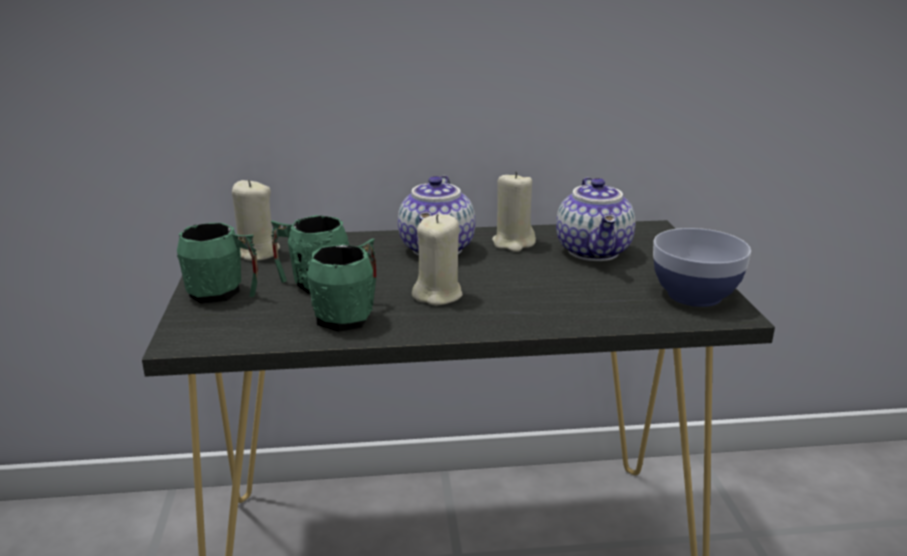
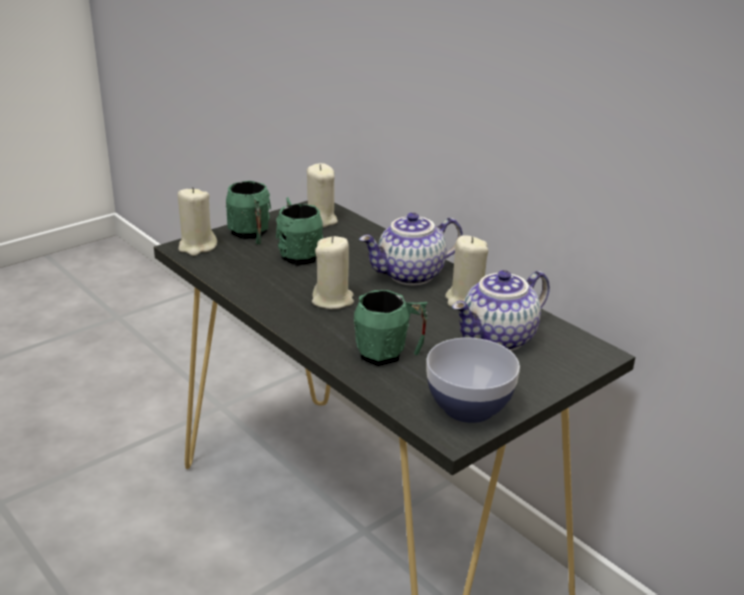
camera: 55 degrees right, 5 degrees up
green mug [307,238,376,332] -> green mug moved to [353,290,428,366]
none -> beige candle [178,187,217,256]

